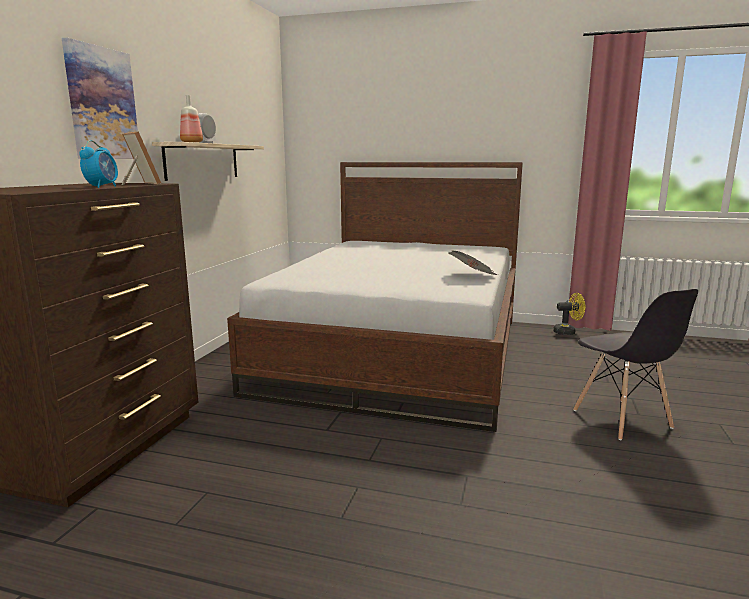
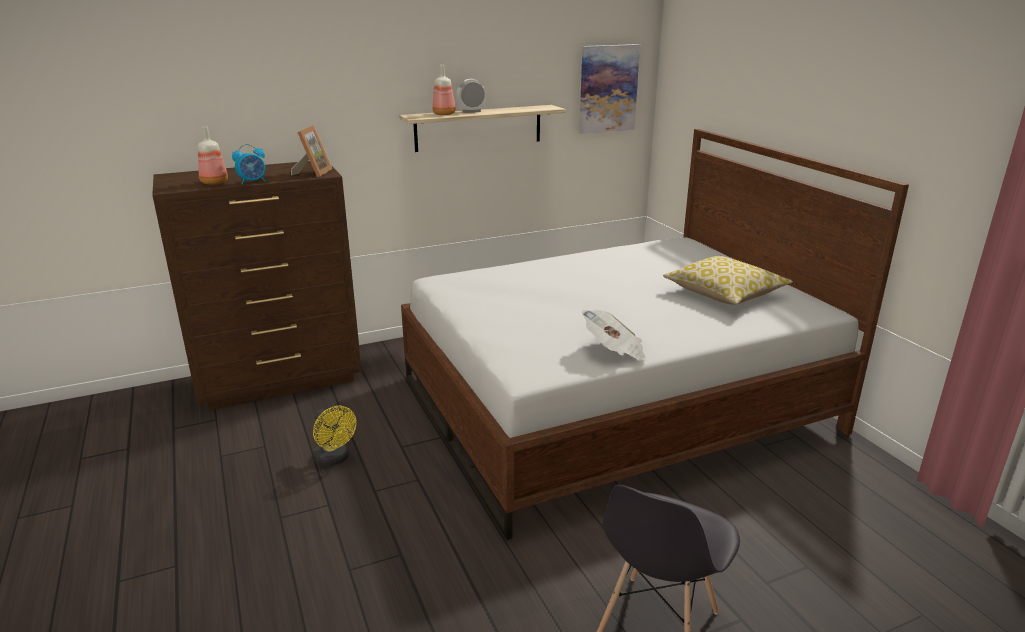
camera: 50 degrees right, 10 degrees up
picture [62,38,138,159] -> picture moved to [579,44,640,134]
yellow fan [553,293,586,335] -> yellow fan moved to [313,406,356,467]
none -> bottle [198,126,228,185]
none -> pillow [663,256,793,304]

